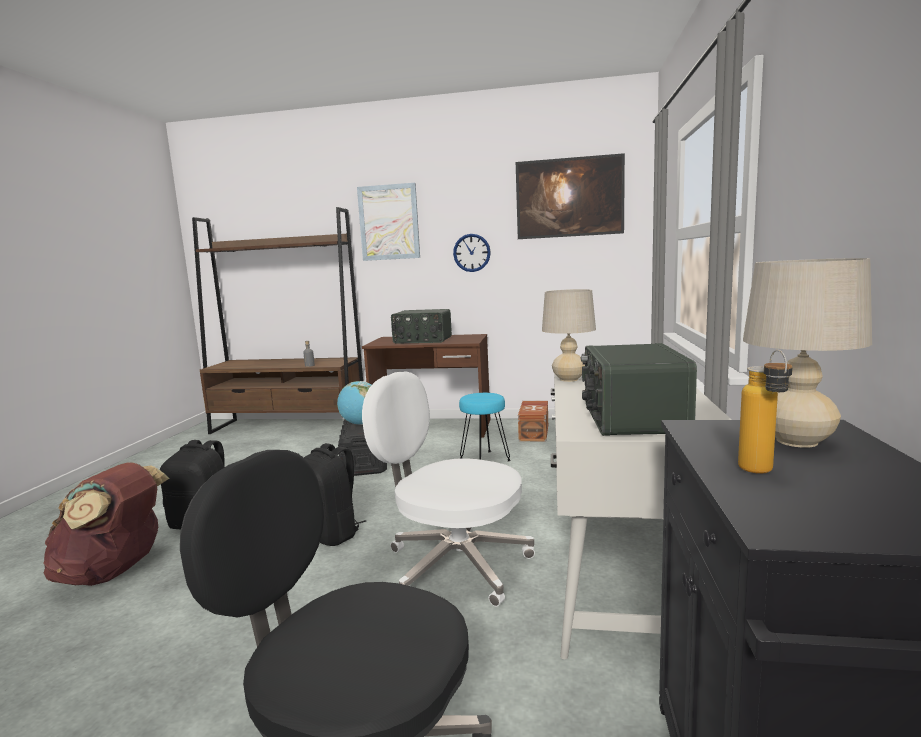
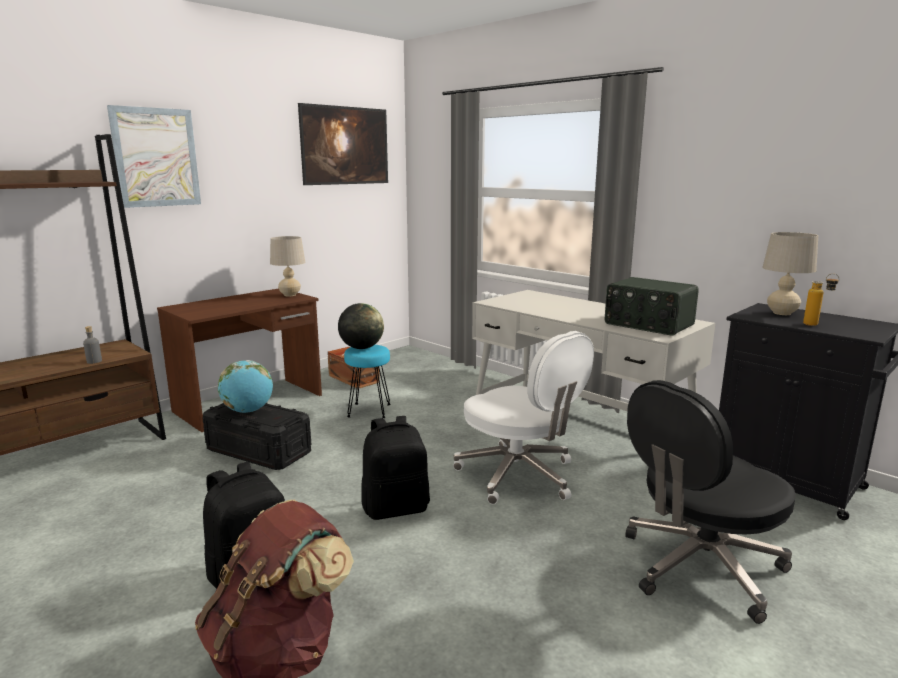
camera: 55 degrees left, 5 degrees up
white office chair [362,371,535,607] -> white office chair turned 105 degrees counterclockwise [453,331,594,504]
radio [391,309,452,344] -> none
wall clock [453,234,491,272] -> none
beige table lamp [542,289,596,382] -> beige table lamp moved to [270,236,305,296]
none -> globe [338,303,384,349]

